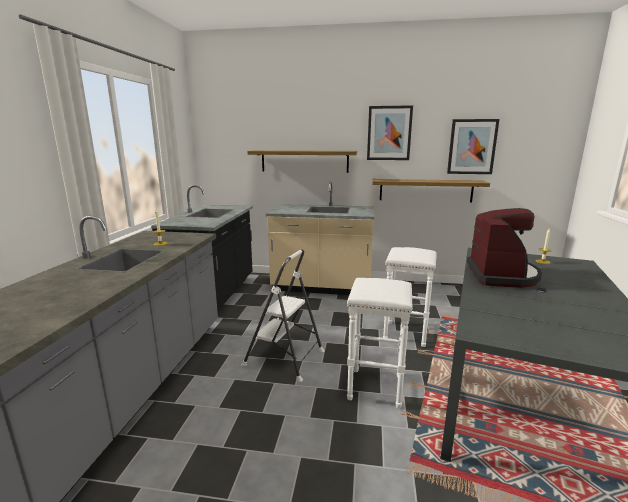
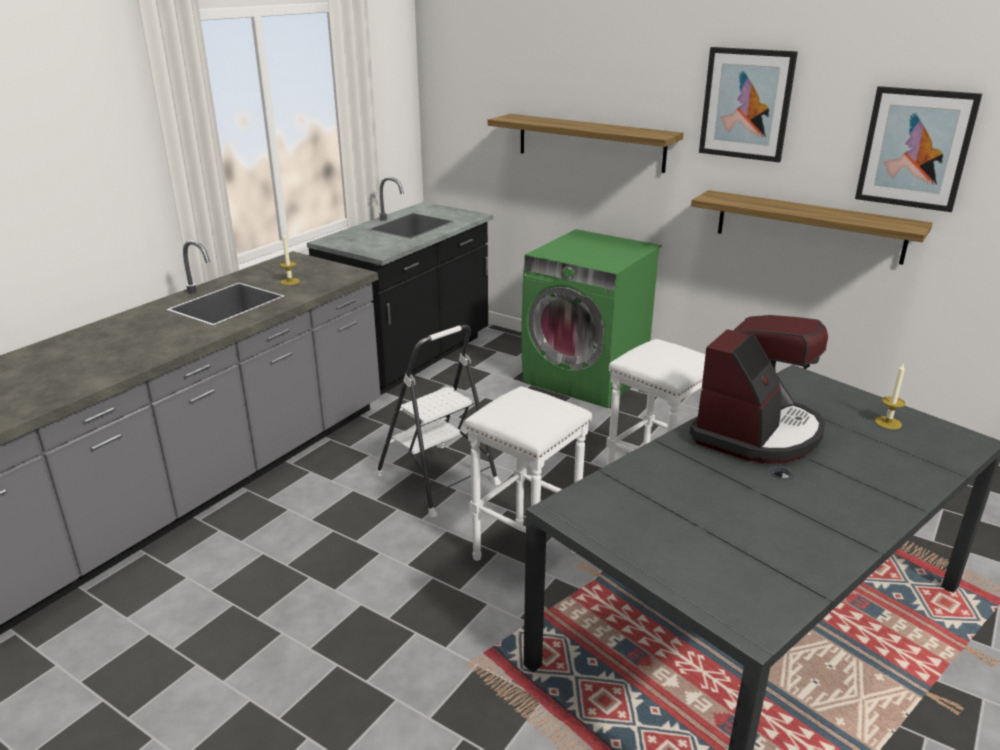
camera: 25 degrees right, 10 degrees up
beige counter [266,182,374,295] -> green washing machine [521,229,662,408]

